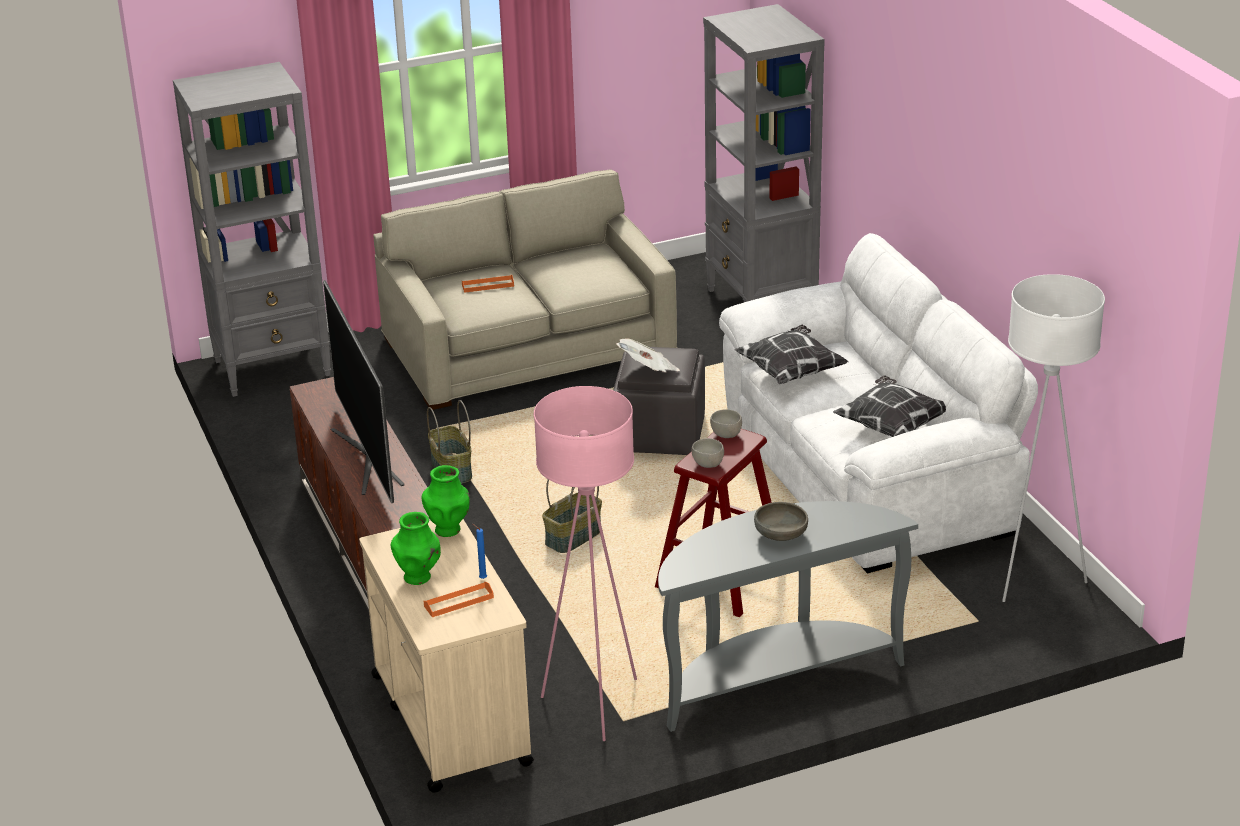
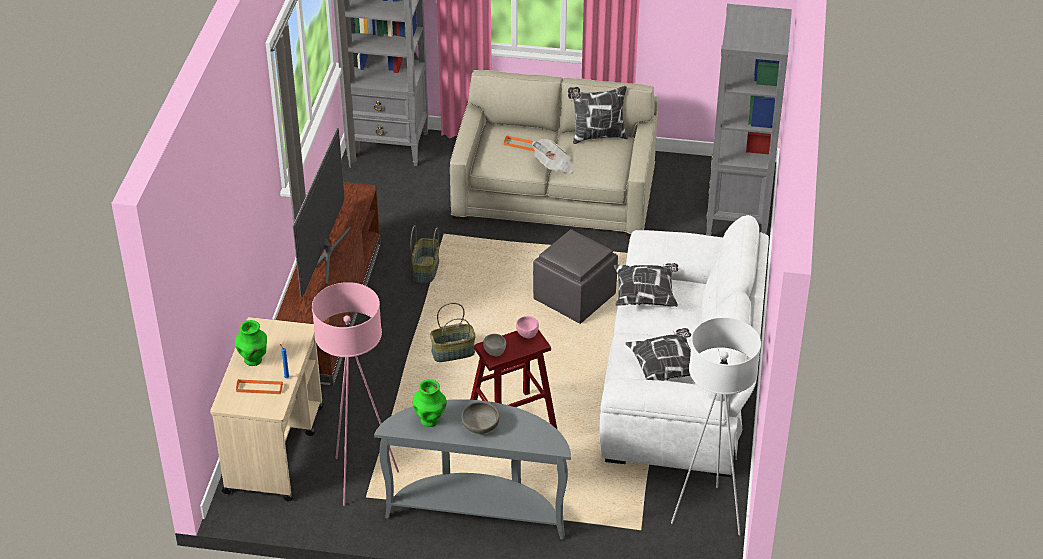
camera: 30 degrees right, 10 degrees up
green vase [422,465,470,537] -> green vase moved to [412,379,447,427]
newspaper [616,339,680,372] -> newspaper moved to [532,139,572,173]
grey bowl [710,409,742,438] -> pink bowl [516,316,539,339]
none -> pillow [568,86,628,144]

